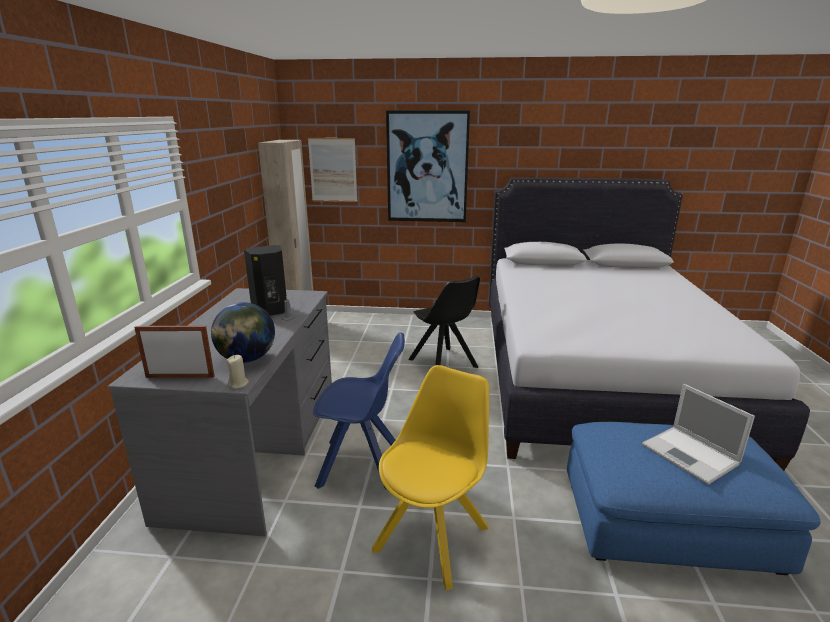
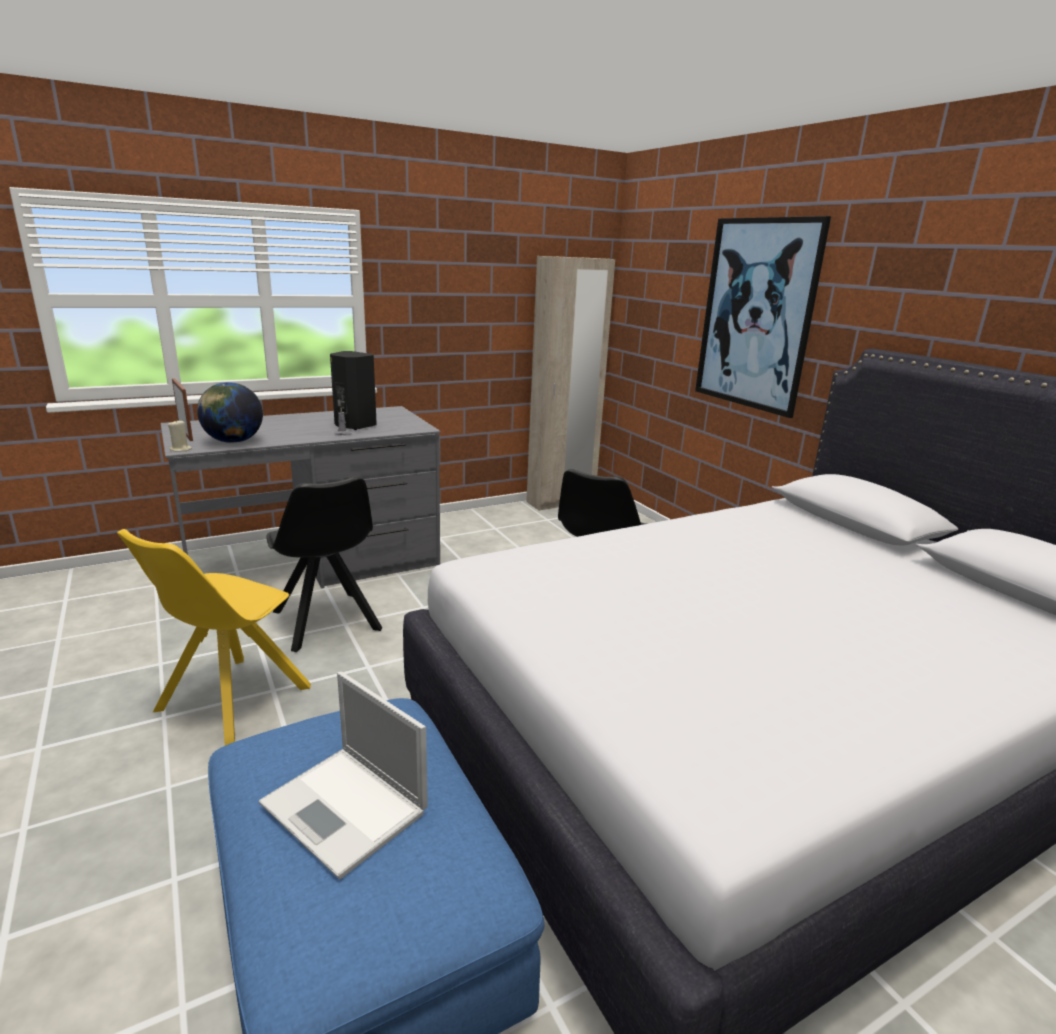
camera: 55 degrees right, 0 degrees up
picture [308,138,358,202] -> none
blue chair [313,332,405,491] -> black chair [266,476,382,652]
yellow chair [372,365,489,591] -> yellow chair turned 120 degrees clockwise [117,529,311,746]
laptop [642,384,755,485] -> laptop turned 75 degrees counterclockwise [259,672,428,879]

